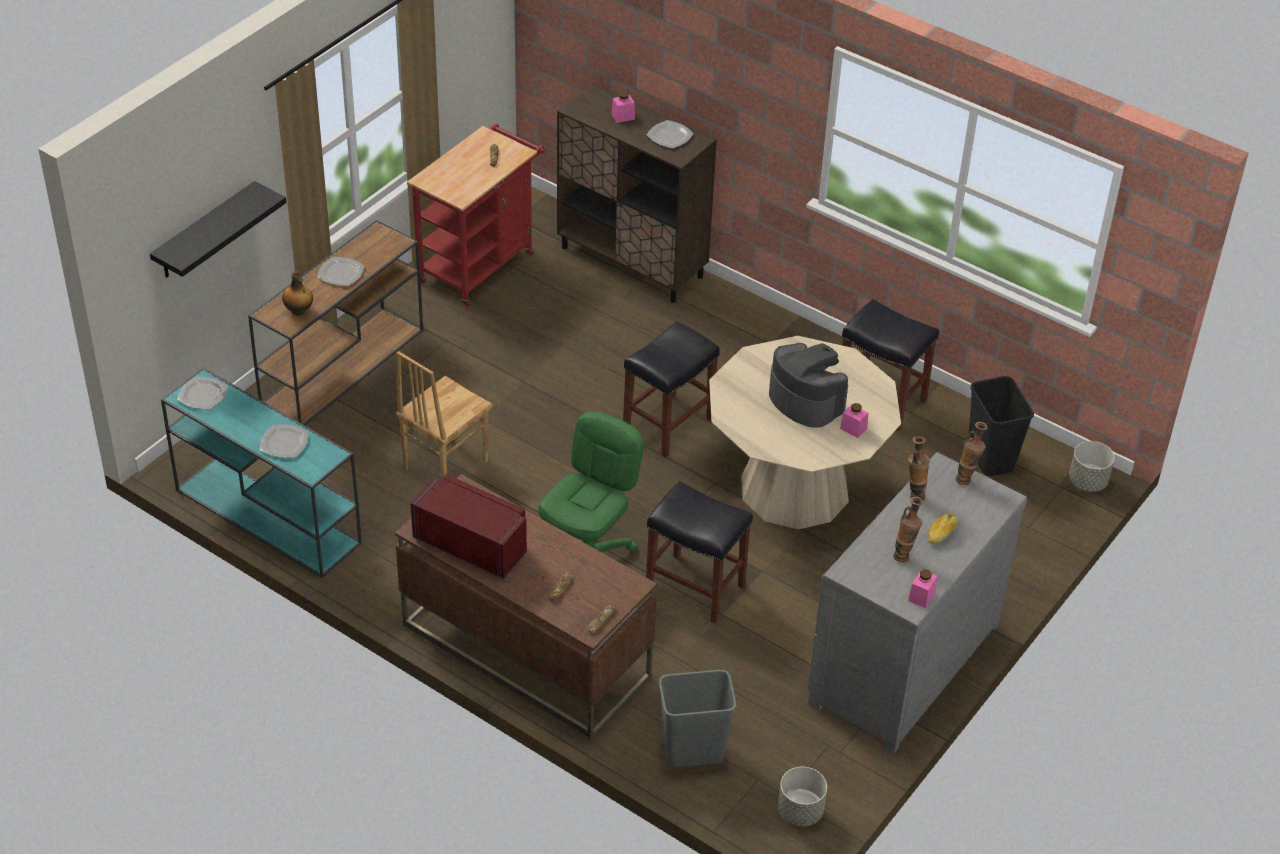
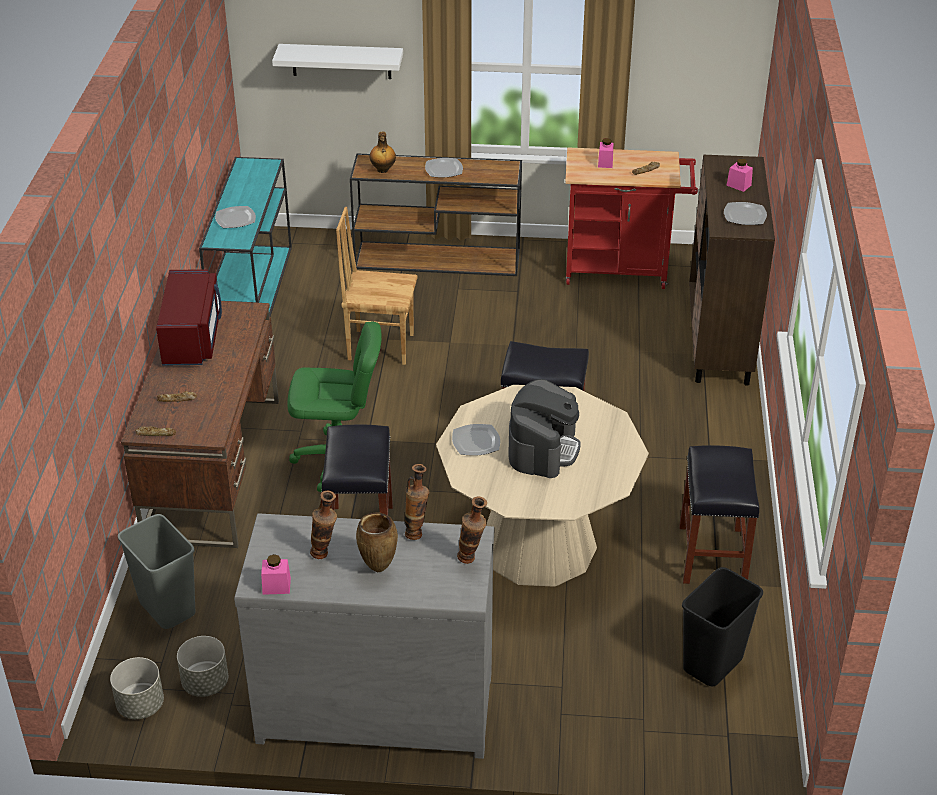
camera: 60 degrees right, 5 degrees down
black shelf [150,181,286,278] -> white shelf [272,44,403,79]
plate [177,376,228,410] -> plate moved to [452,424,500,456]
pink jar [840,403,868,438] -> pink jar moved to [598,138,613,168]
bread [928,514,958,544] -> brown vase [356,512,398,572]
grey planter [1069,441,1115,492] -> grey planter moved to [177,636,228,697]

